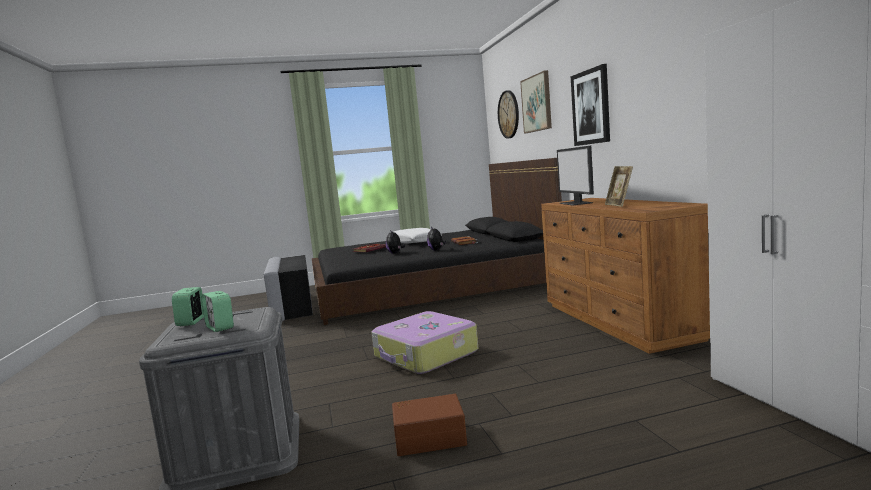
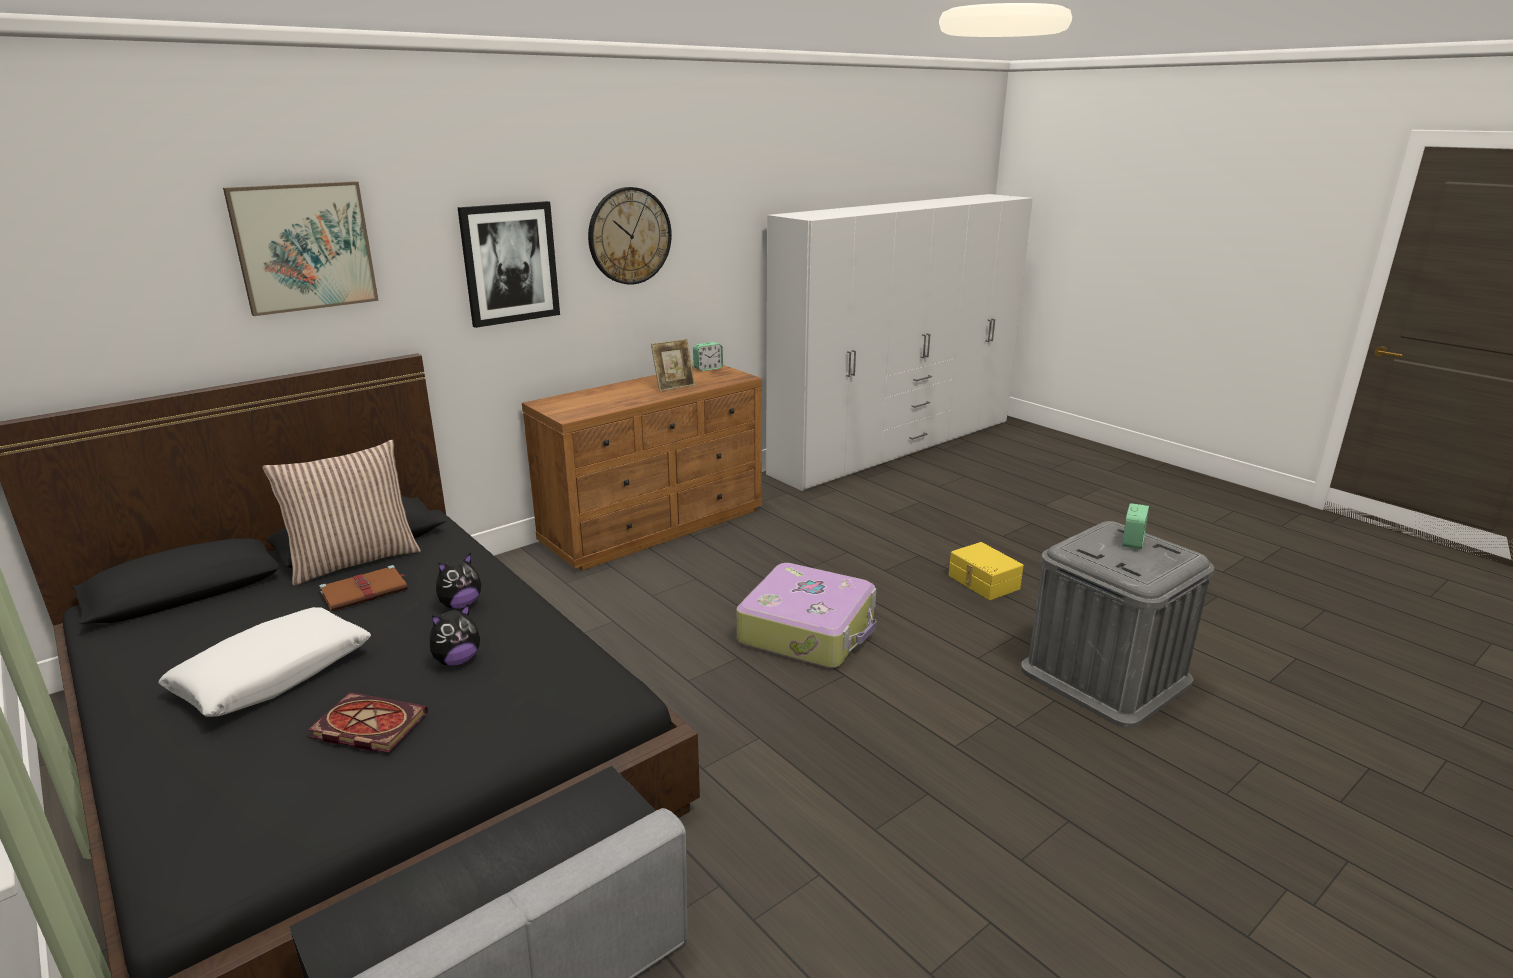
camera: 115 degrees left, 15 degrees up
alarm clock [172,287,204,326] -> alarm clock moved to [693,342,723,371]
brown storage box [392,394,467,456] -> yellow storage box [949,542,1023,600]
wall clock [498,90,519,138] -> wall clock moved to [588,187,672,285]
monitor [557,146,594,205] -> none
none -> pillow [262,440,421,586]

